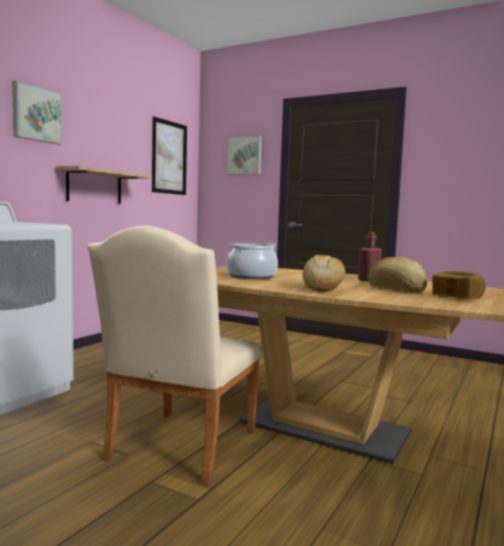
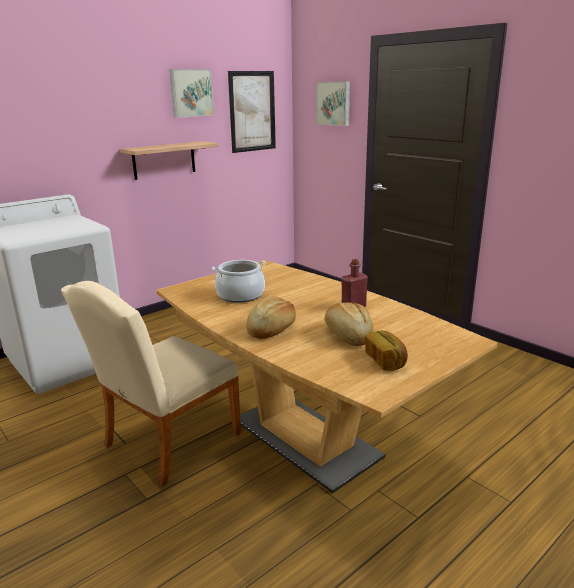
camera: 20 degrees right, 15 degrees up
picture [12,80,63,144] -> picture moved to [169,69,214,118]

